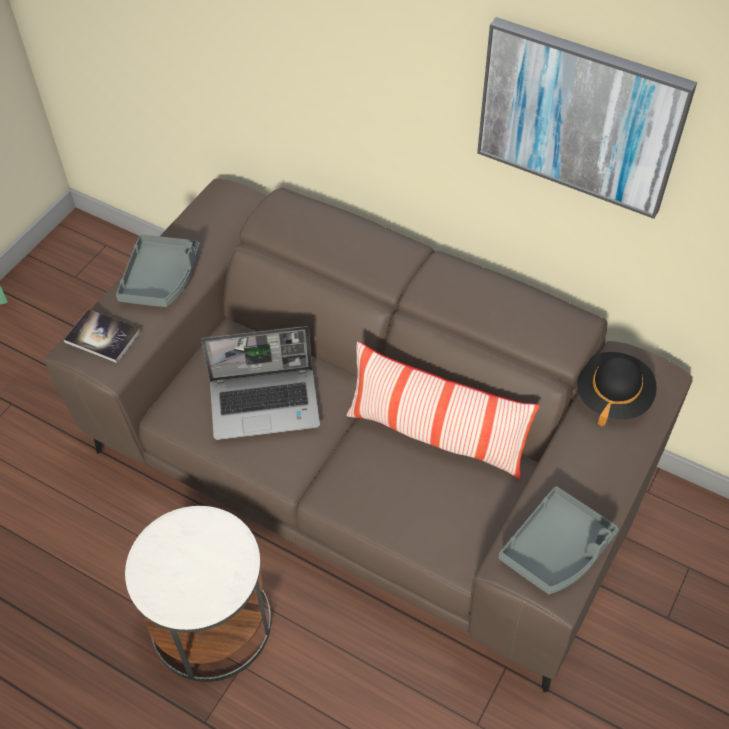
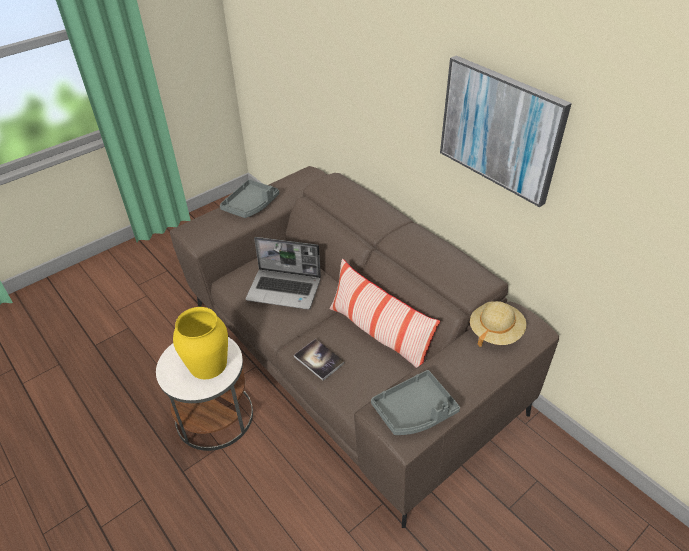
camera: 20 degrees right, 10 degrees down
book [64,309,140,363] -> book moved to [294,339,345,381]
black hat [577,352,657,426] -> beige hat [470,301,527,347]
none -> yellow vase [173,307,228,379]

